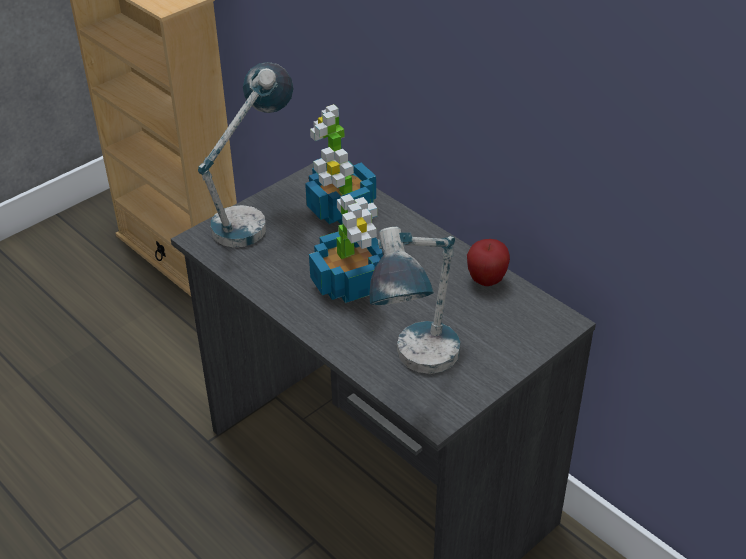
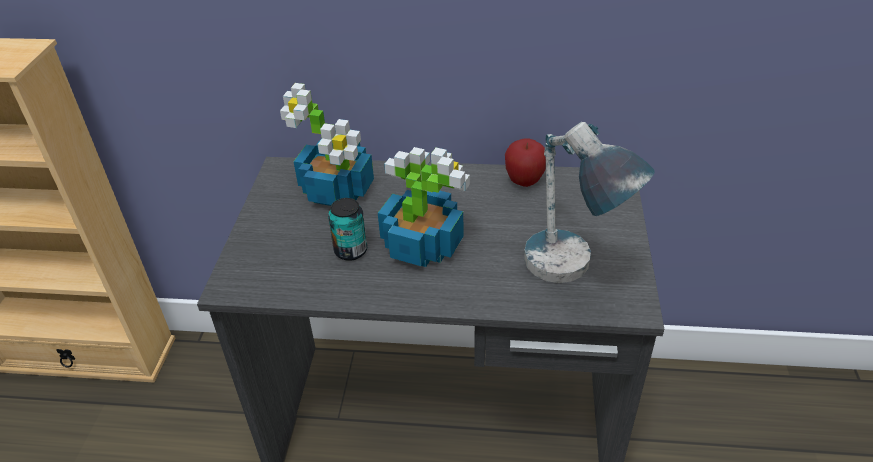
camera: 40 degrees left, 0 degrees up
table lamp [198,62,294,247] -> none
none -> can [328,198,367,261]

